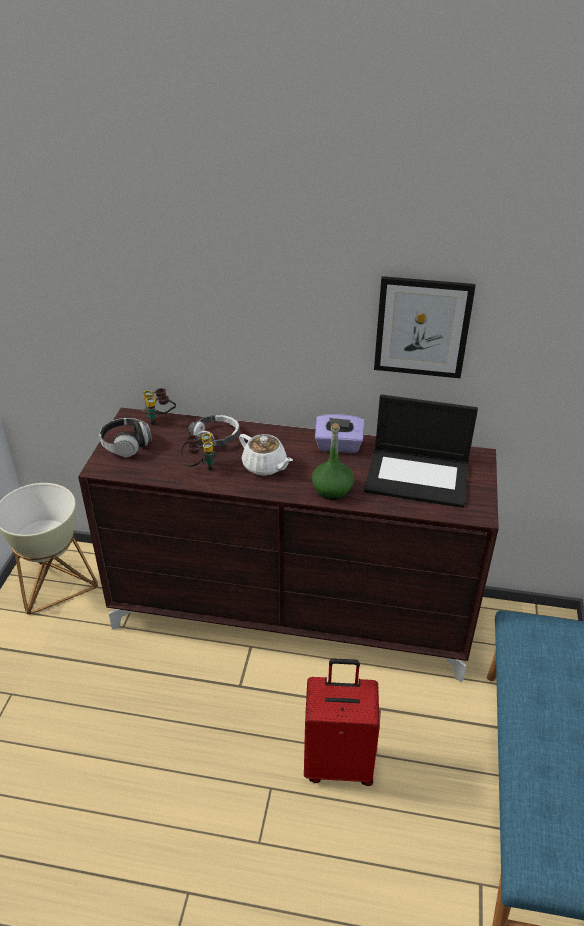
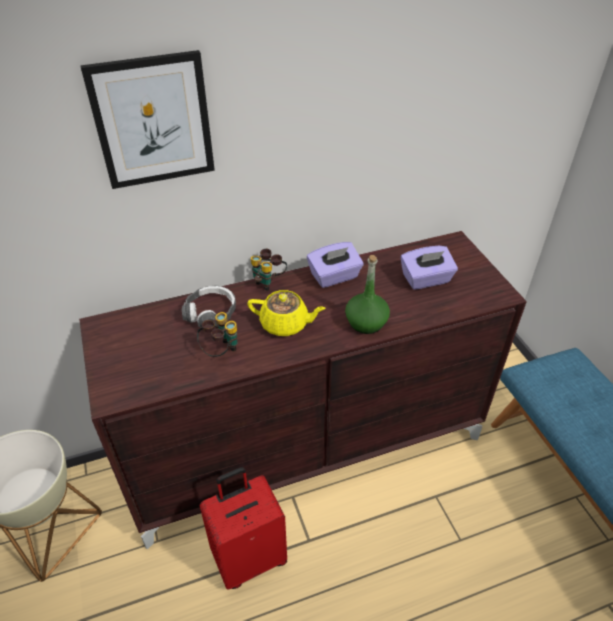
camera: 30 degrees left, 5 degrees up
headphones [99,418,152,457] -> none
binoculars [142,388,176,425] -> binoculars moved to [251,249,287,291]
white teapot [239,434,293,476] -> yellow teapot [247,290,326,336]
red suitcase [304,659,380,786] -> red suitcase moved to [199,467,287,589]
laptop [364,394,478,508] -> purple tissue box [401,246,458,290]
picture [374,276,475,378] -> picture moved to [80,50,215,189]

